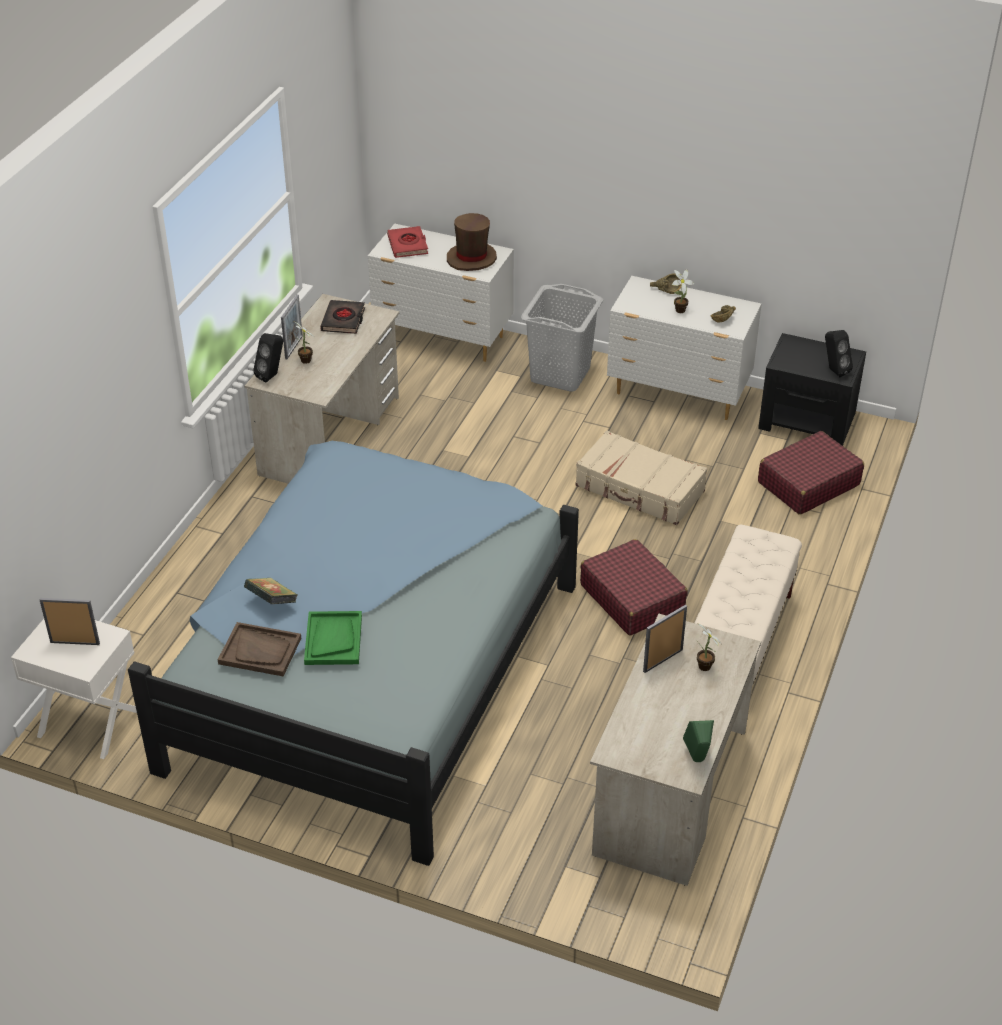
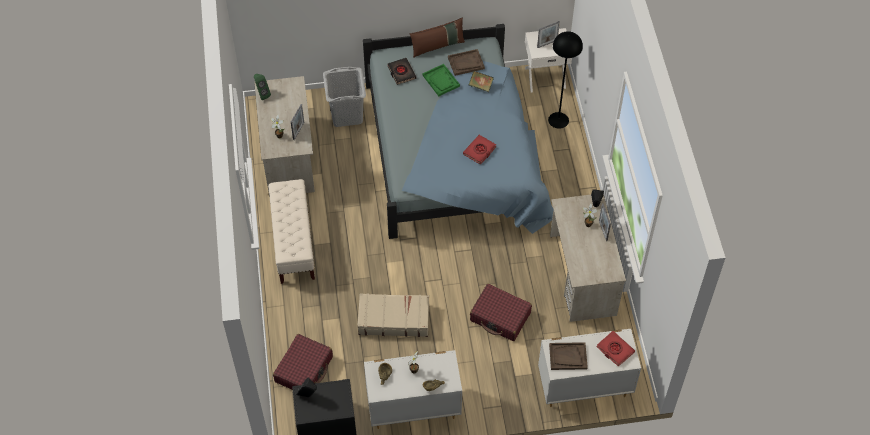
camera: 150 degrees right, 15 degrees up
black book [320,300,365,334] -> black book moved to [388,58,416,85]
brown hat [447,213,497,271] -> brown tray [549,342,588,370]
grey laundry basket [521,284,603,392] -> grey laundry basket moved to [323,67,366,127]
red suitcase [580,539,688,636] -> red suitcase moved to [470,284,532,341]
none -> brown pillow [410,18,465,58]
none -> red book [463,135,496,165]
none -> black floor lamp [548,31,583,129]

